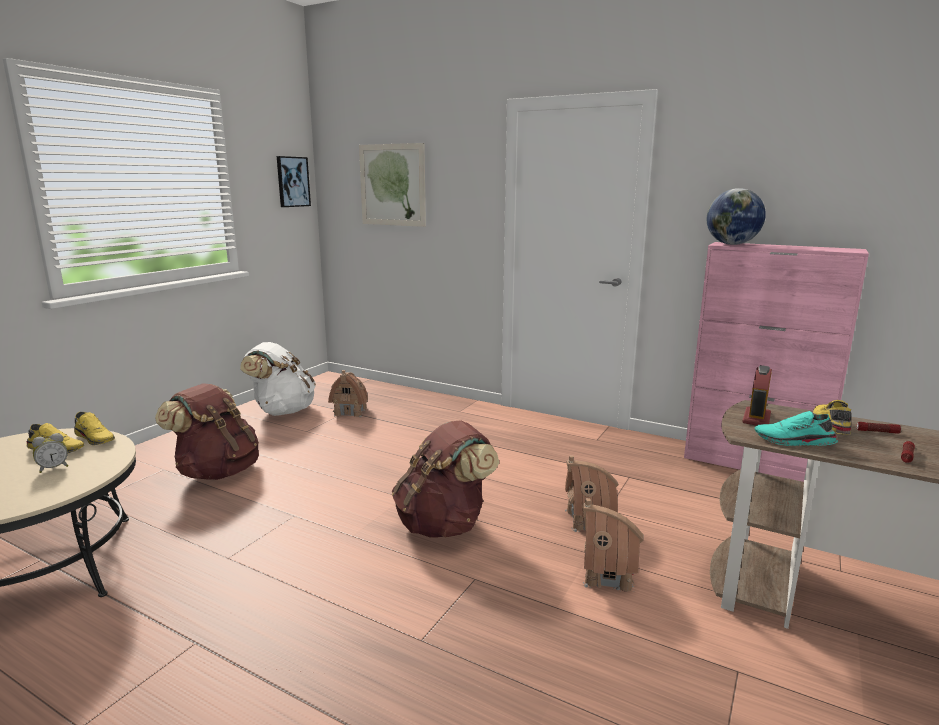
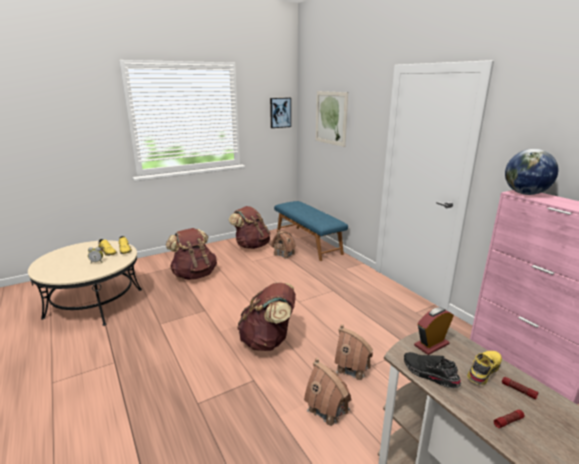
camera: 30 degrees right, 5 degrees up
white backpack [240,342,316,416] -> brown backpack [229,206,271,249]
turquoise shoe [755,411,838,446] -> black shoe [404,352,461,388]
none -> blue bench [274,201,348,261]

